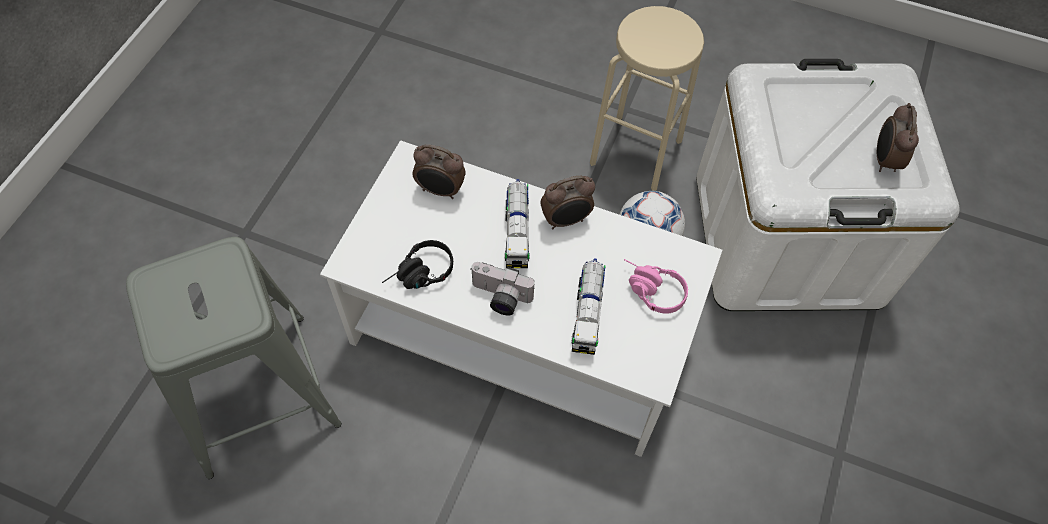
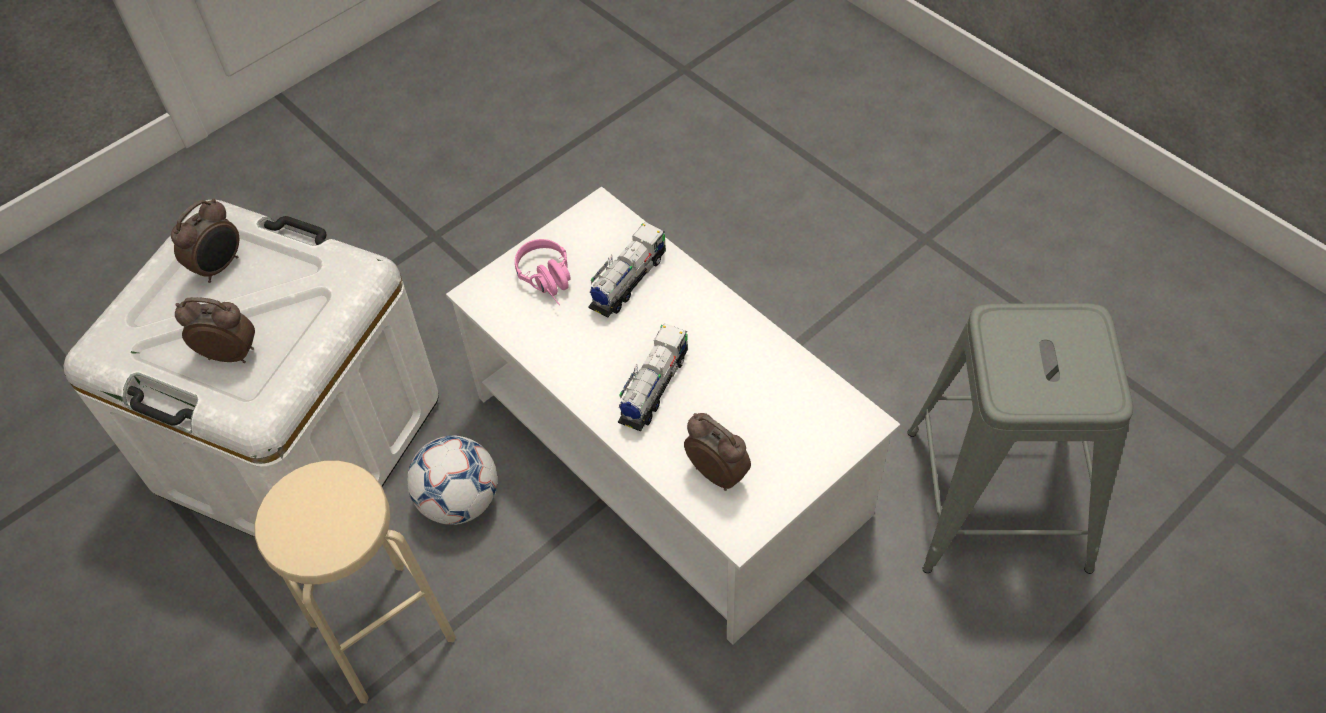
camera: 150 degrees left, 5 degrees down
black headphones [382,240,453,289] -> none
camera [470,262,535,316] -> none
alarm clock [540,176,595,229] -> alarm clock moved to [175,297,255,363]

